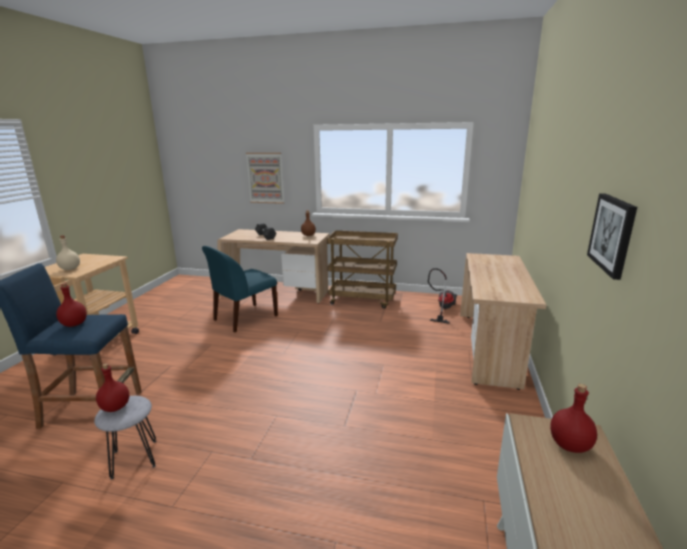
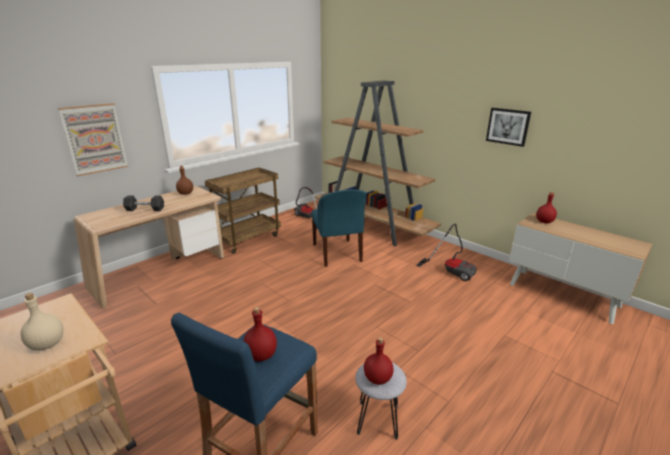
camera: 60 degrees left, 5 degrees up
blue chair [202,246,278,333] -> blue chair moved to [311,190,367,267]
beige desk [460,253,546,390] -> brown bookcase [315,80,441,246]
none -> vacuum cleaner [416,224,477,281]

